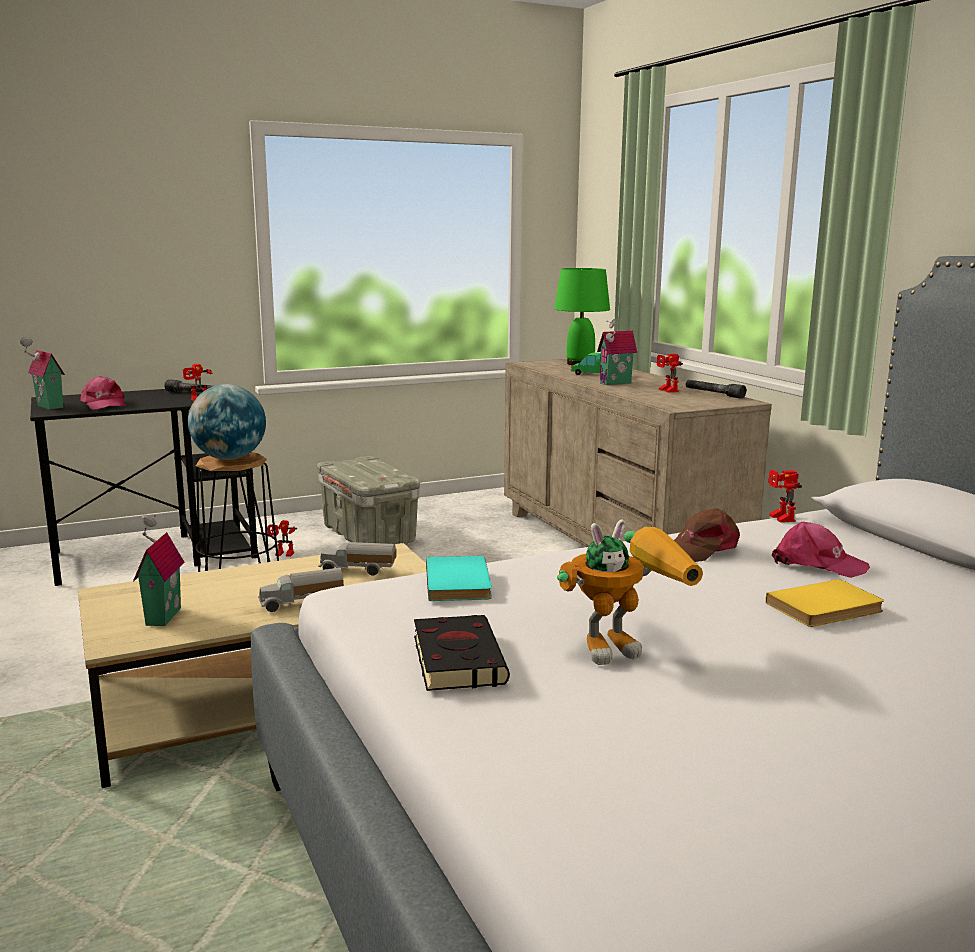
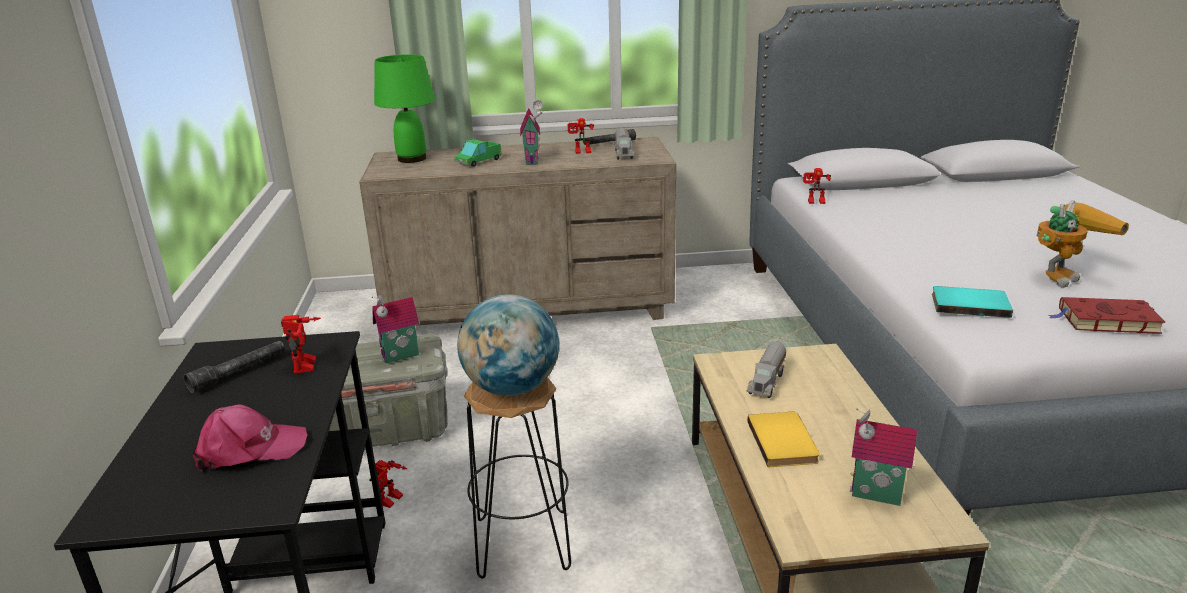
camera: 70 degrees left, 10 degrees up
toy house [20,337,65,410] -> toy house moved to [372,294,419,363]
toy truck [258,568,344,612] -> toy truck moved to [615,128,634,160]
black book [414,615,510,691] -> red book [1048,297,1165,334]
toy robot [557,520,703,665] -> toy robot turned 60 degrees clockwise [1037,200,1129,288]
brown cap [674,508,740,562] -> none
yellow book [765,579,884,627] -> yellow book moved to [747,412,820,467]
pink cap [772,522,870,578] -> none

